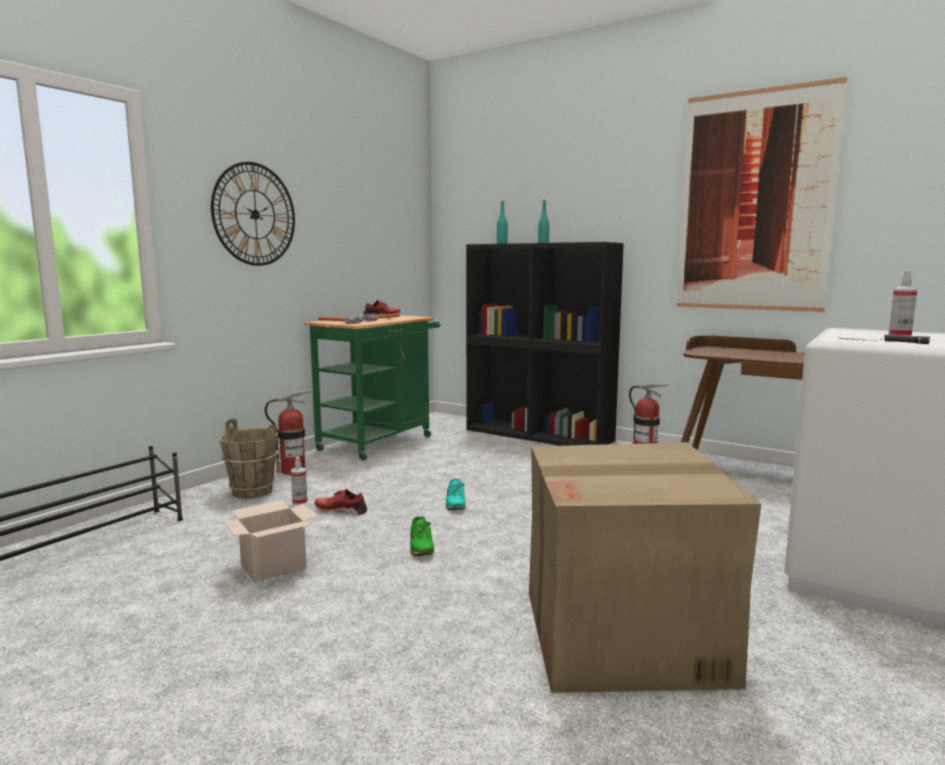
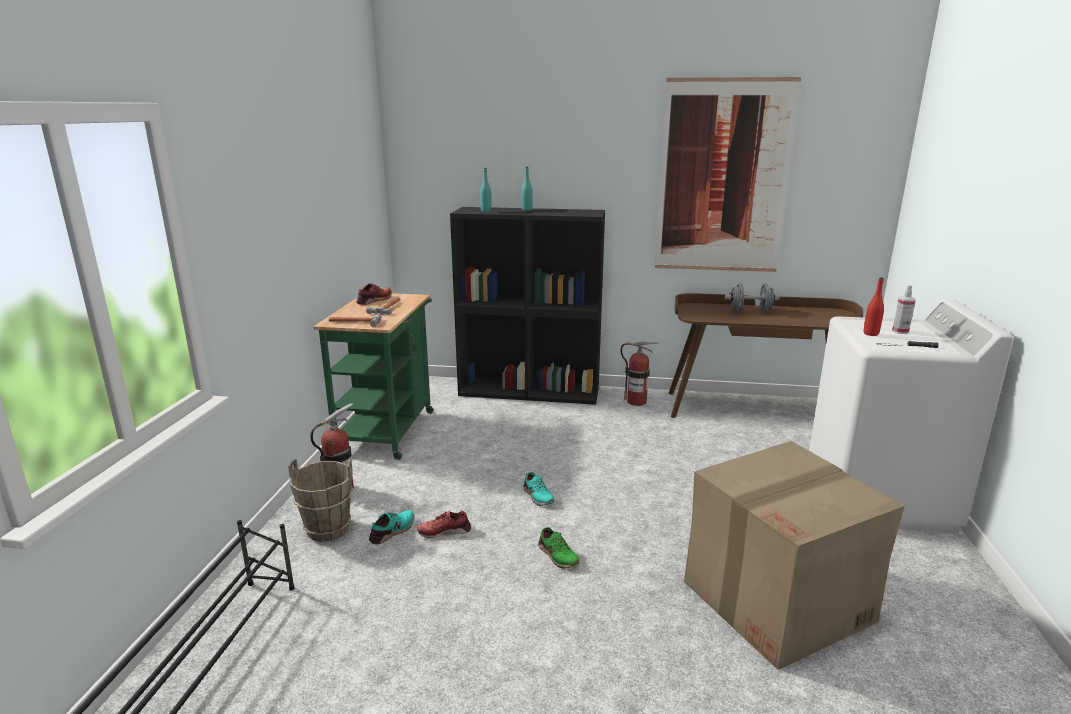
camera: 25 degrees left, 10 degrees up
wall clock [211,162,295,266] -> none
cardboard box [223,500,317,583] -> none
spray bottle [291,457,308,505] -> turquoise shoe [369,510,415,544]
none -> grey dumbbell [725,283,779,312]
none -> red bottle [864,277,884,336]

